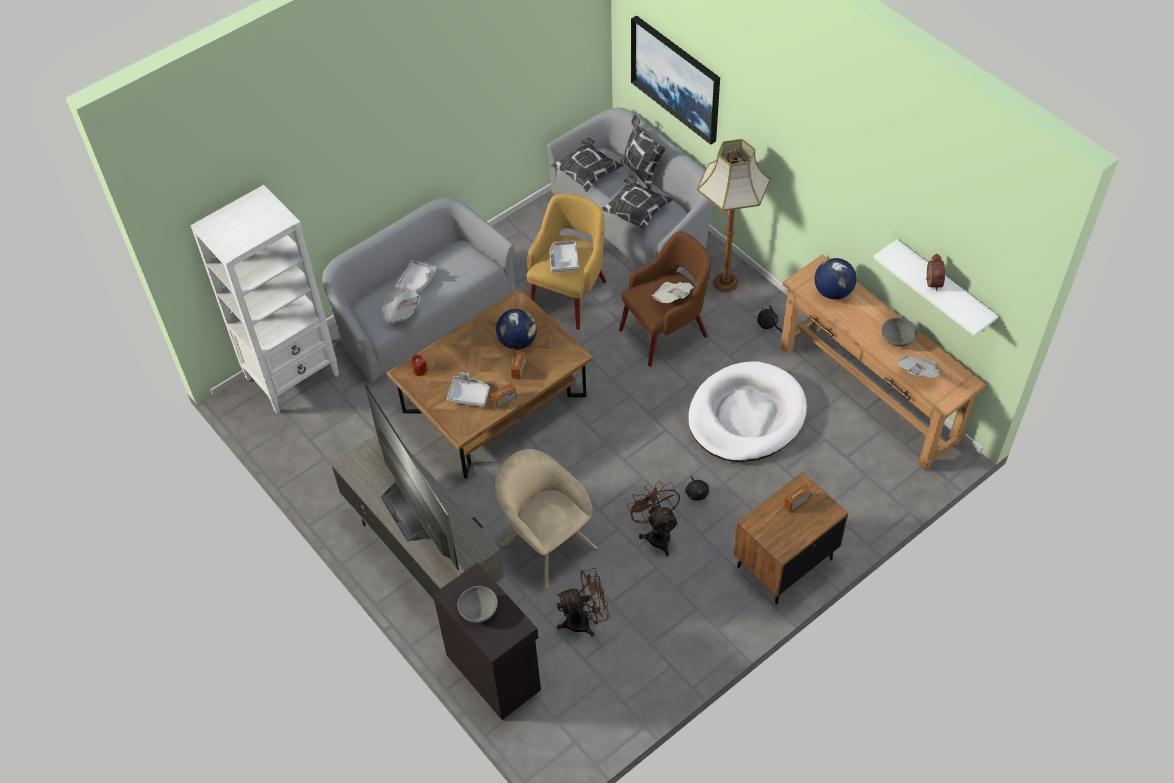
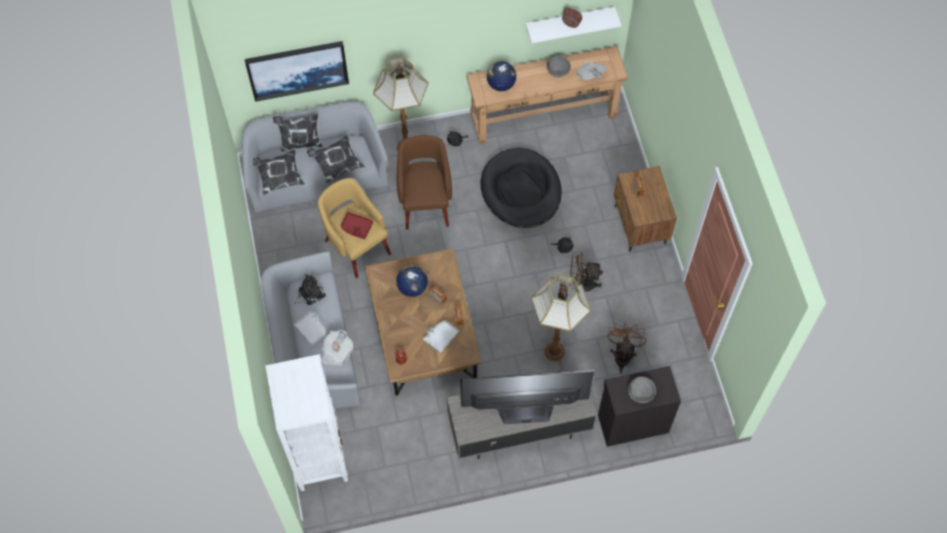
camera: 65 degrees left, 10 degrees up
beige armchair [495,449,598,590] -> floor lamp [531,274,591,361]
grey tray [550,241,579,272] -> red tray [341,212,373,239]
newspaper [651,282,694,303] -> none
white dog bed [688,361,807,462] -> black dog bed [481,148,562,228]
none -> plush toy [295,274,326,305]

